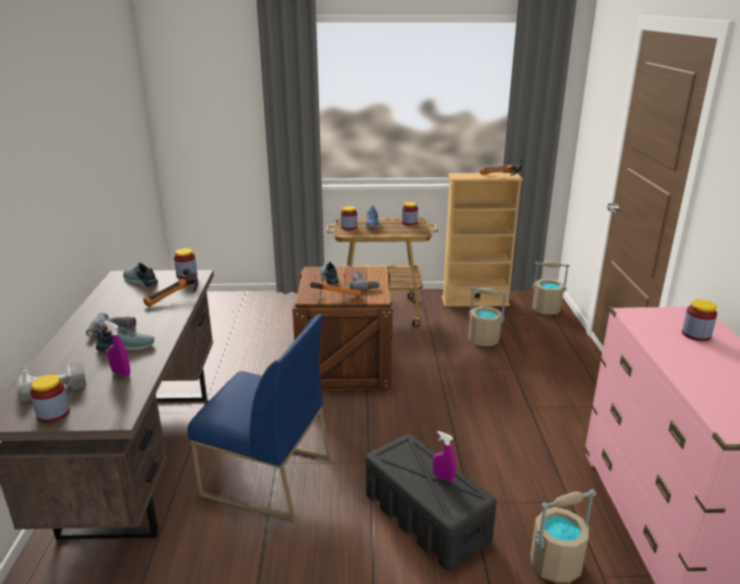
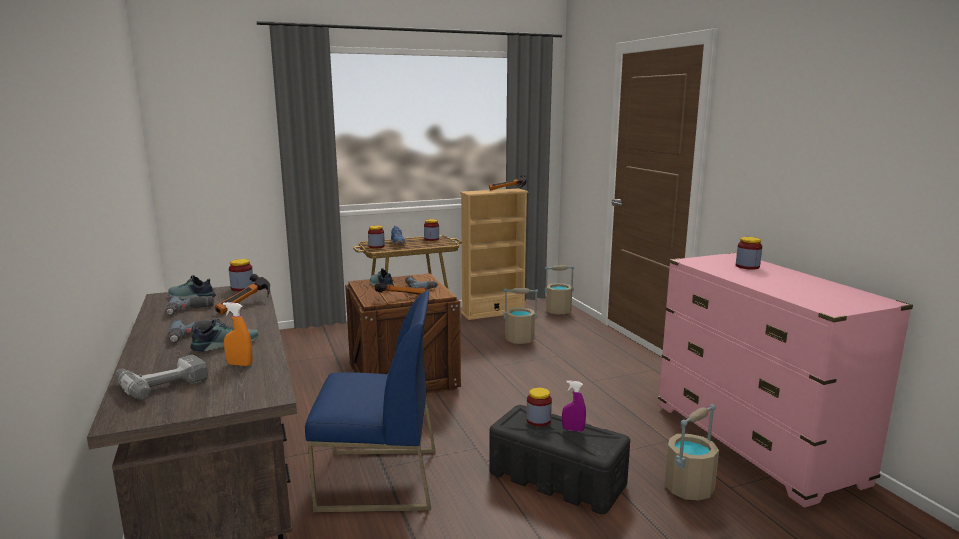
camera: 20 degrees left, 10 degrees down
jar [30,375,70,423] -> jar moved to [526,388,552,426]
purple spray bottle [104,321,130,377] -> orange spray bottle [223,302,252,366]
none -> power drill [165,296,214,316]

